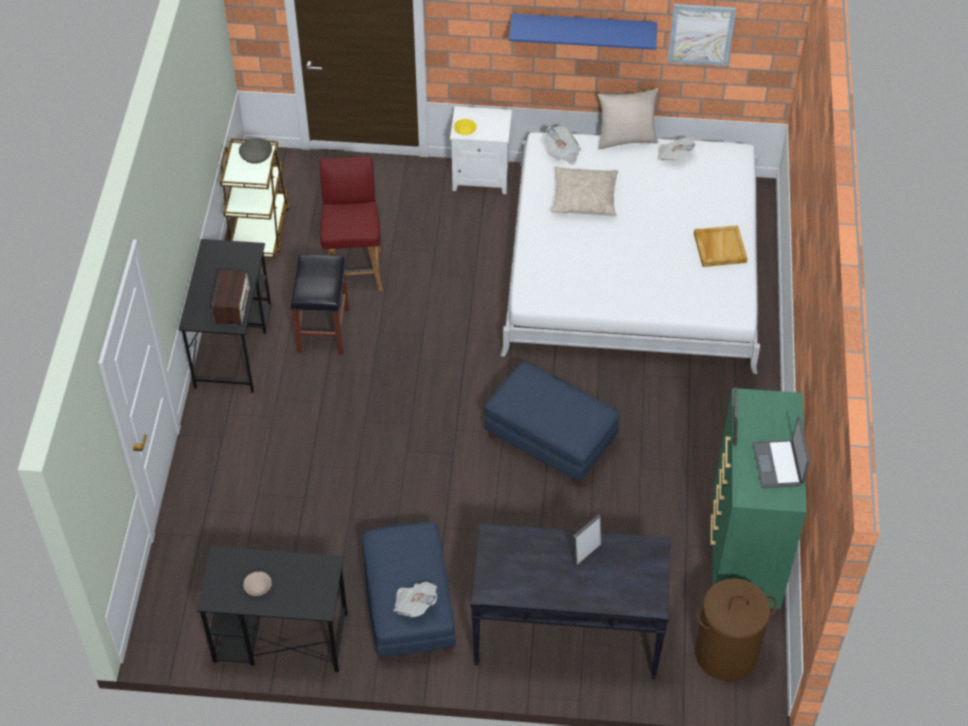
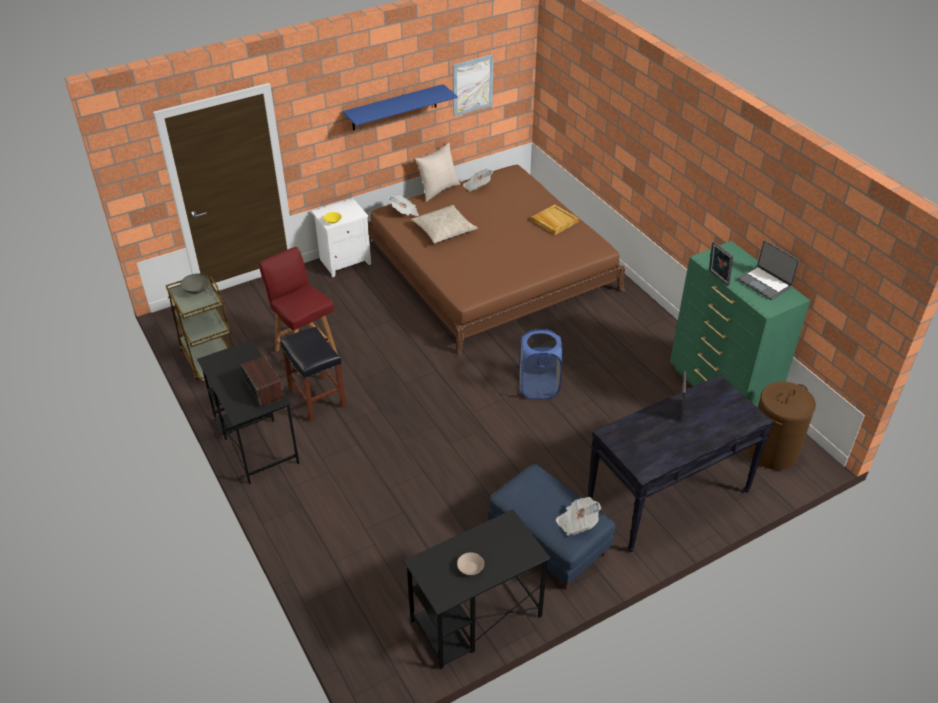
camera: 35 degrees left, 10 degrees down
blue ottoman [485,362,620,486] -> blue laundry basket [519,329,562,399]
white bed [501,133,760,374] -> brown bed [368,165,626,355]

